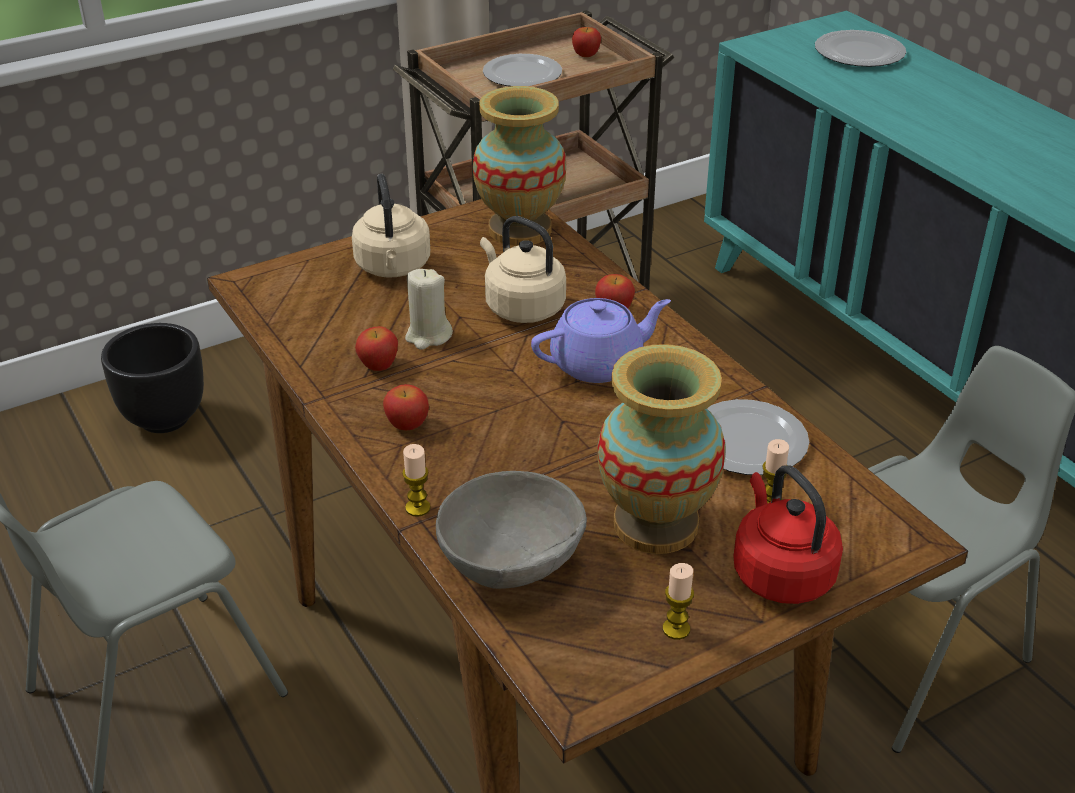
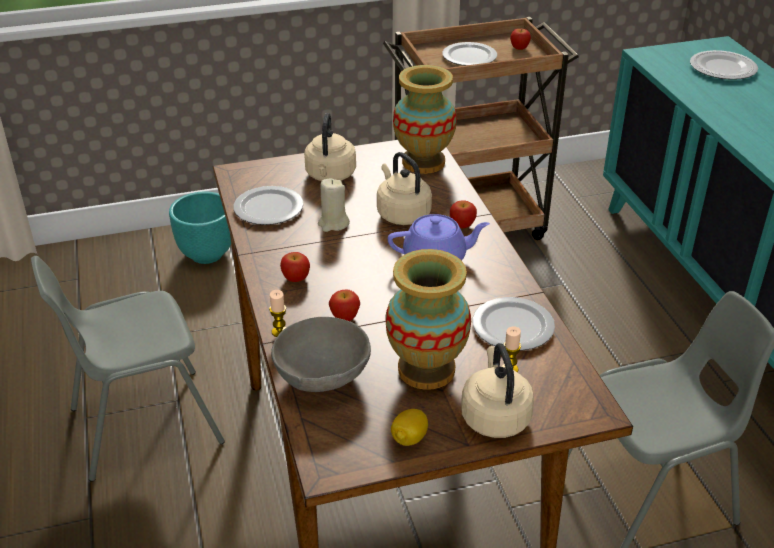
camera: 15 degrees right, 0 degrees up
black planter [101,323,204,433] -> turquoise planter [169,192,231,264]
apple [355,326,398,371] -> apple moved to [329,289,360,321]
candle [663,563,694,640] -> lemon [391,409,428,446]
red kettle [733,465,843,604] -> beige kettle [461,343,534,438]
none -> plate [233,186,304,225]

